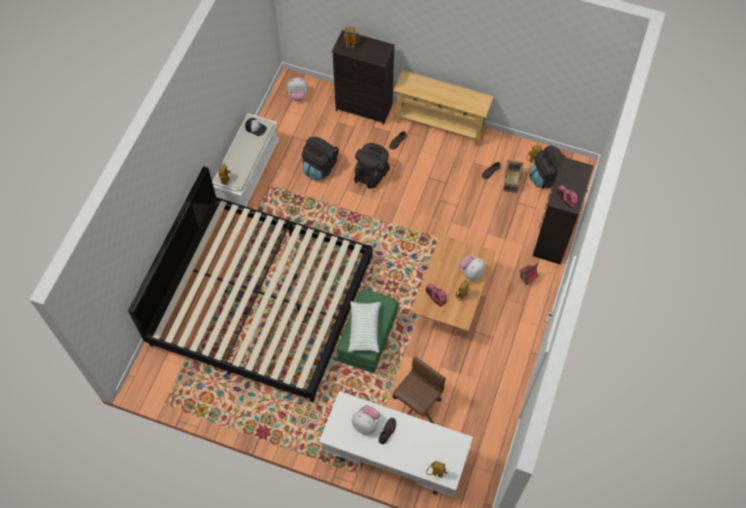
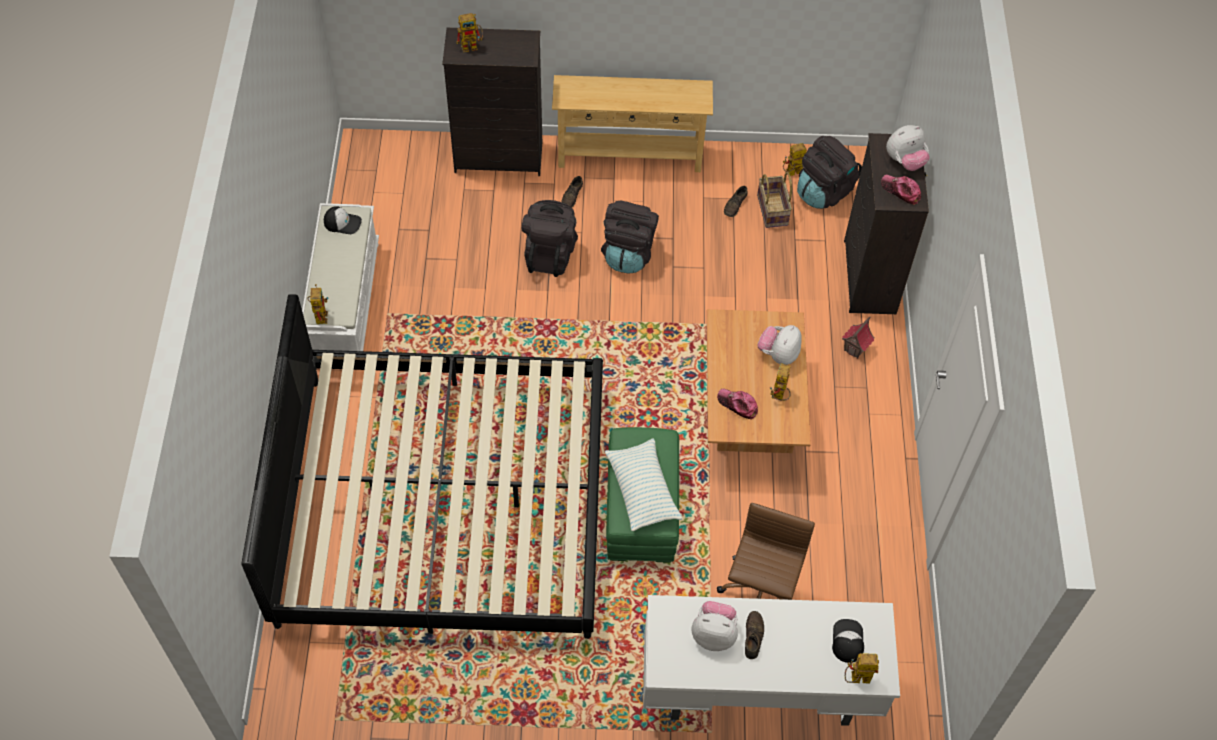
camera: 20 degrees left, 5 degrees down
plush toy [287,78,308,101] -> plush toy moved to [886,125,930,171]
black backpack [302,137,339,180] -> black backpack moved to [601,201,659,273]
none -> cap [832,619,864,663]

